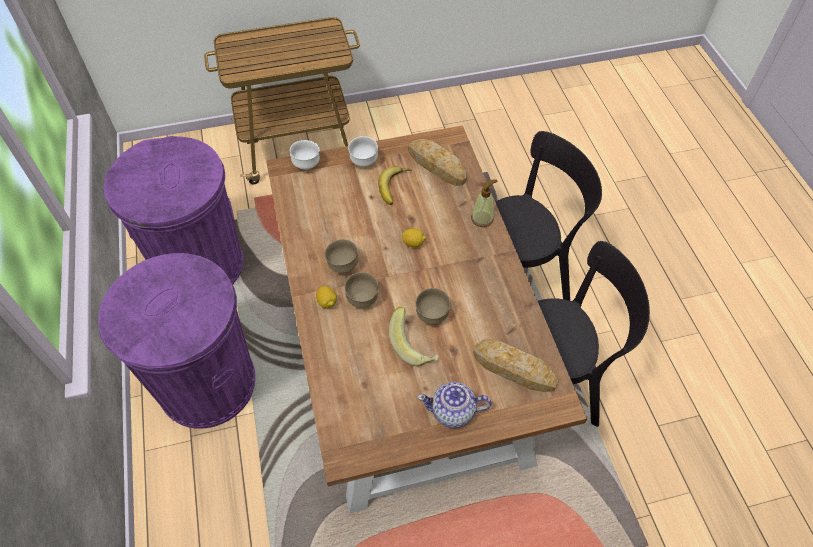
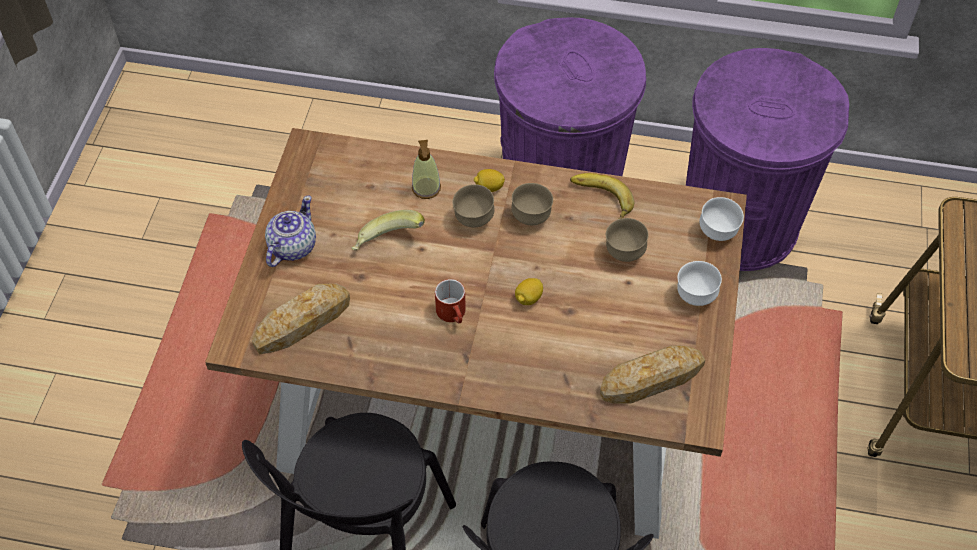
camera: 115 degrees right, 0 degrees up
banana [378,166,412,205] -> banana moved to [570,173,634,219]
brown bowl [416,288,450,324] -> brown bowl moved to [606,218,649,262]
soap dispenser [471,179,498,227] -> soap dispenser moved to [412,140,441,199]
none -> red mug [435,279,466,323]

